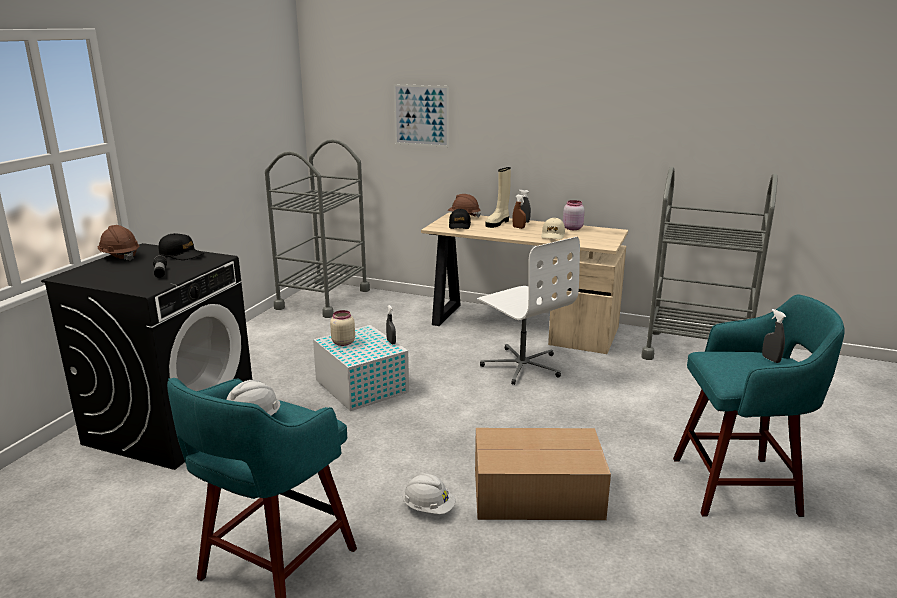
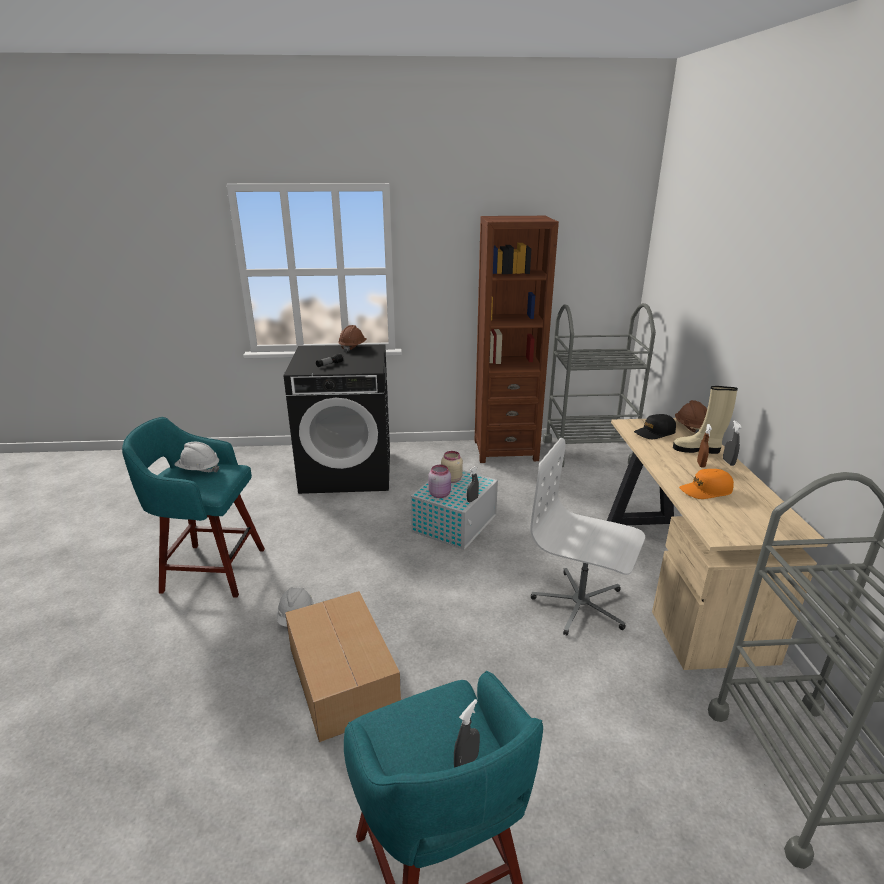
camera: 65 degrees right, 5 degrees up
black cap [159,233,205,260] -> none
picture [394,84,449,147] -> none
white office chair [477,237,580,385] -> white office chair turned 90 degrees clockwise [530,438,645,636]
beige cap [541,218,565,239] -> orange cap [679,469,734,499]
pink jar [563,200,584,230] -> pink jar moved to [429,465,451,498]
none -> brown bookcase [475,216,559,463]

